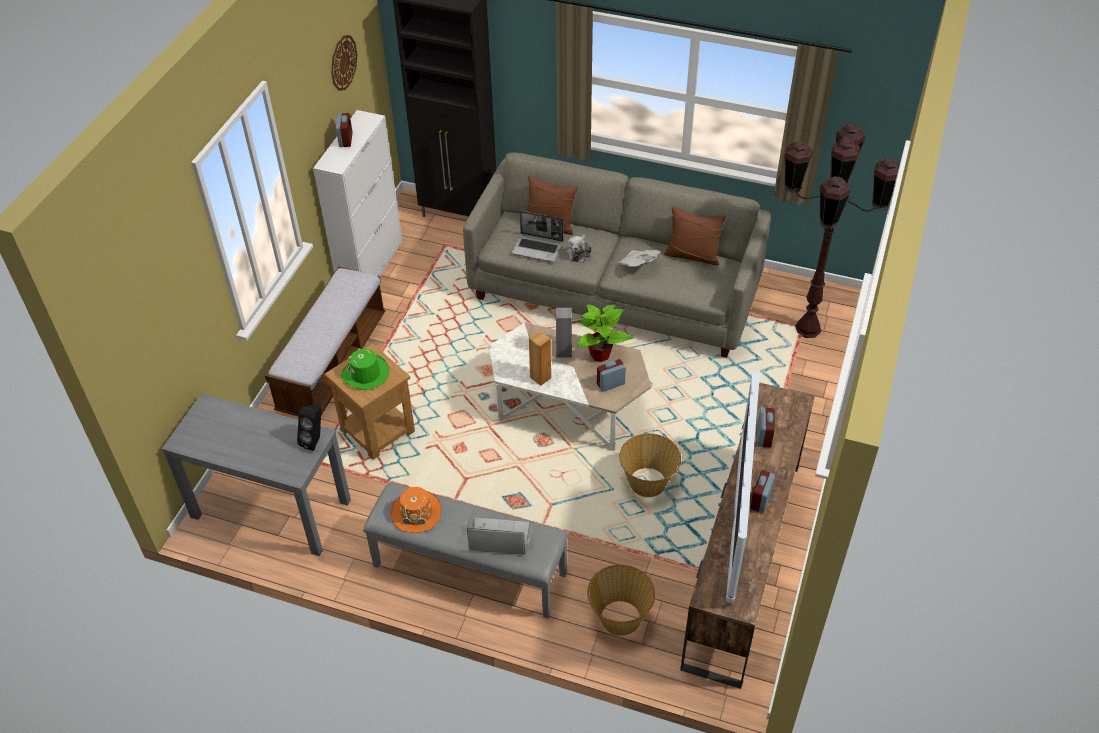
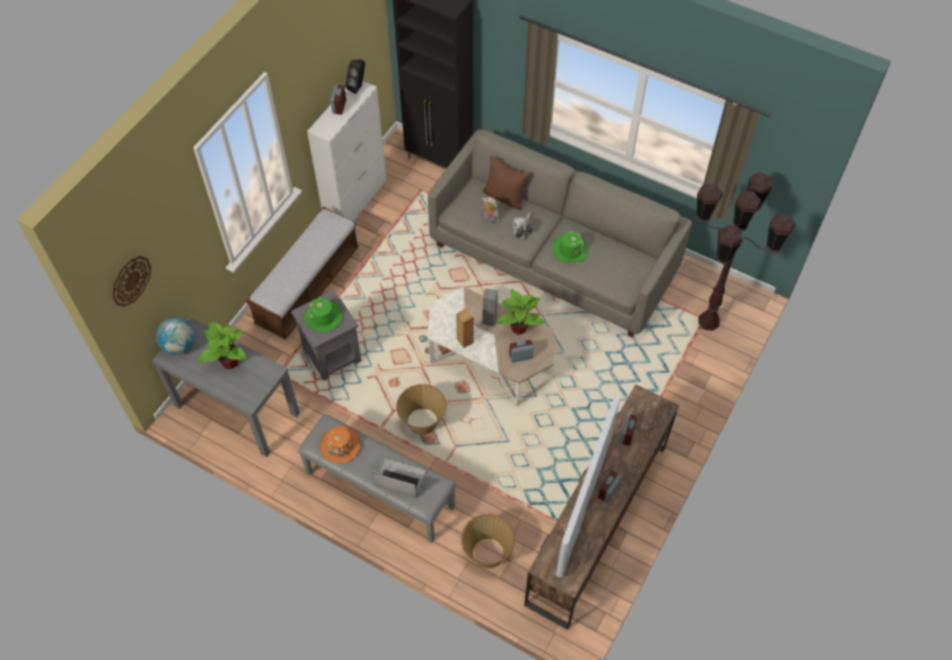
camera: 10 degrees right, 10 degrees up
black speaker [297,404,321,451] -> black speaker moved to [345,60,365,94]
brown side table [325,344,415,460] -> grey side table [291,290,362,381]
wall clock [331,35,357,91] -> wall clock moved to [112,256,151,307]
laptop [511,211,564,262] -> plush toy [481,197,499,224]
newspaper [619,250,661,267] -> green hat [552,231,588,263]
basket [619,433,681,497] -> basket moved to [396,384,447,435]
brown pillow [664,206,726,265] -> none
none -> globe [156,317,195,355]
none -> potted plant [198,322,247,369]

